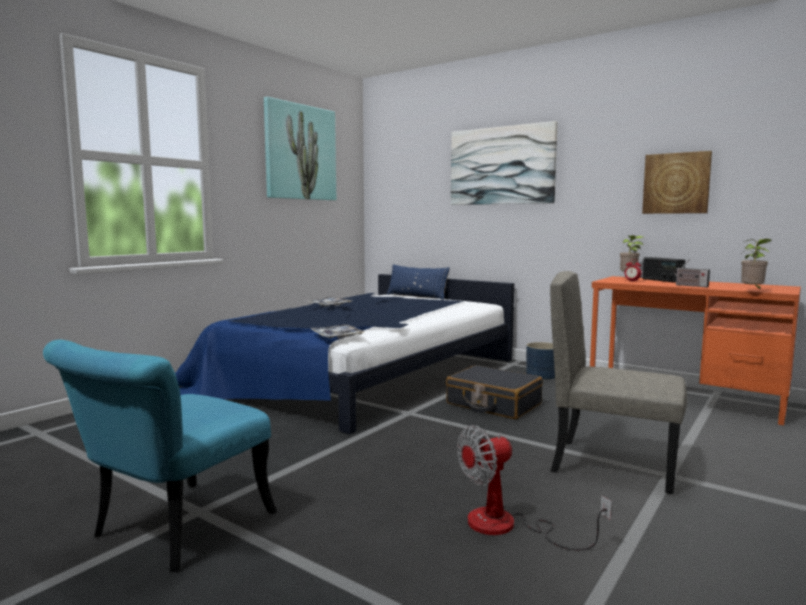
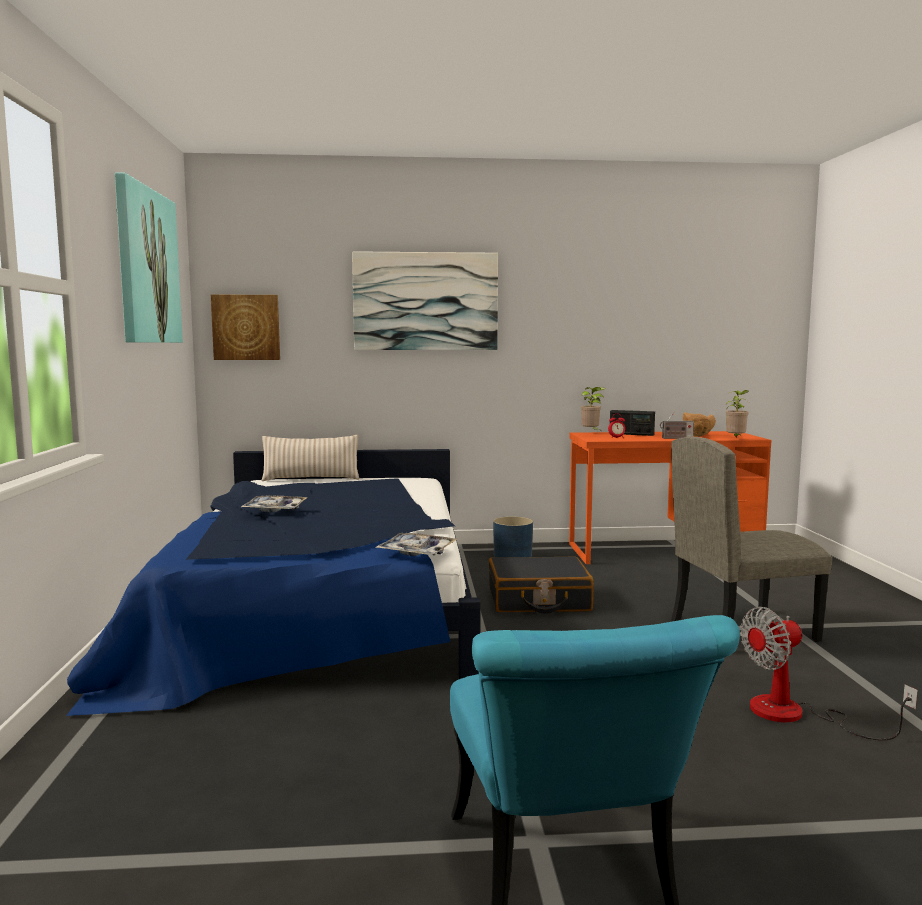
camera: 40 degrees left, 0 degrees up
blue pillow [387,264,450,300] -> beige pillow [261,435,359,481]
fan [457,425,612,551] -> fan turned 45 degrees clockwise [740,607,918,741]
picture [642,151,712,214] -> picture moved to [211,295,280,360]
none -> brown bowl [683,412,716,437]

